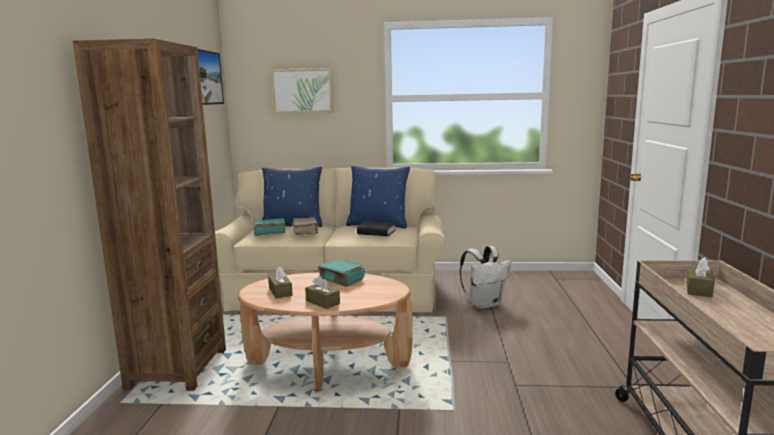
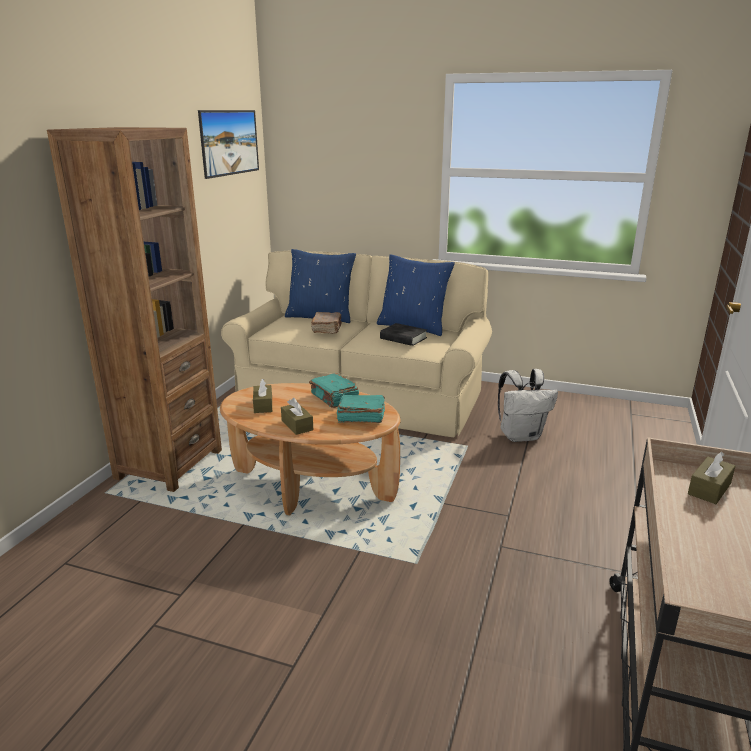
camera: 15 degrees right, 10 degrees up
turquoise book [254,218,286,236] -> turquoise book moved to [337,395,385,423]
picture [271,68,334,114] -> none

